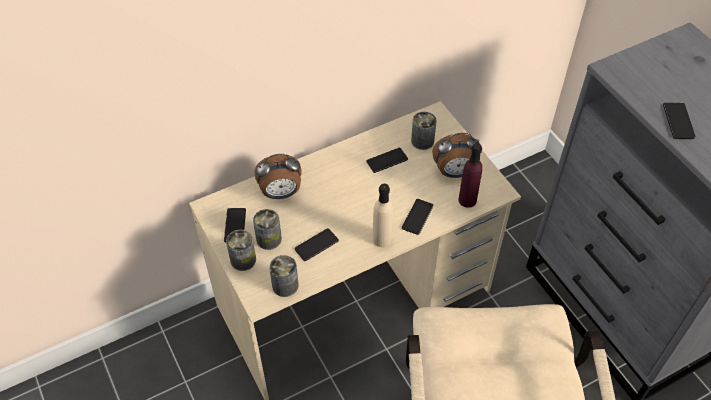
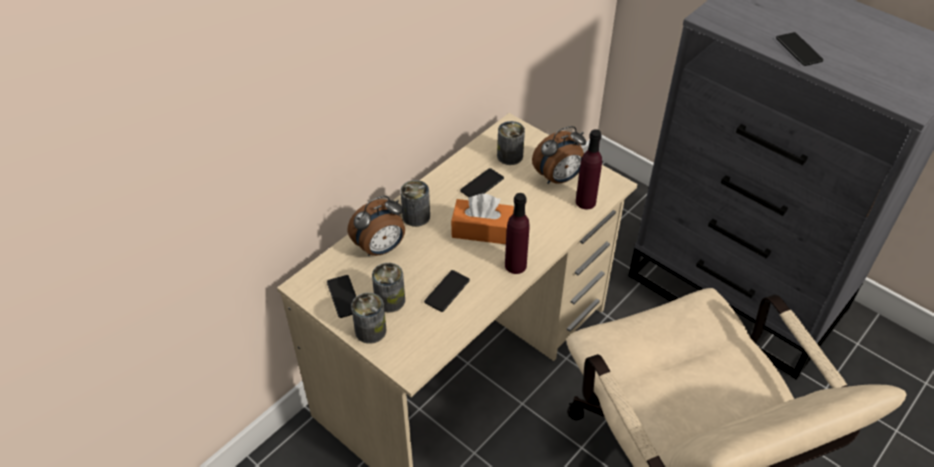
camera: 20 degrees left, 5 degrees down
can [269,255,299,297] -> can moved to [400,180,430,227]
beige bottle [373,183,393,247] -> purple bottle [505,193,530,274]
phone [402,199,433,235] -> none
none -> orange tissue box [451,194,514,244]

